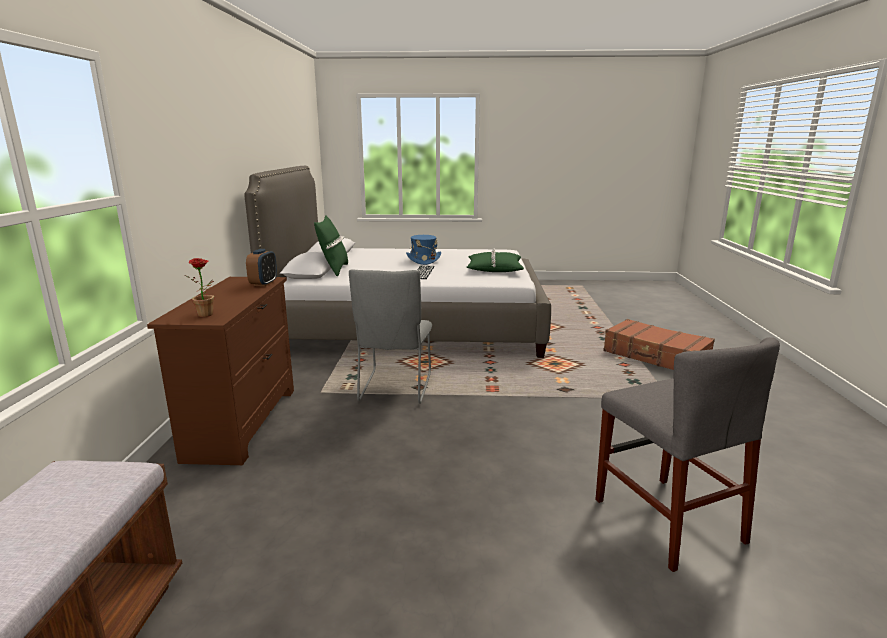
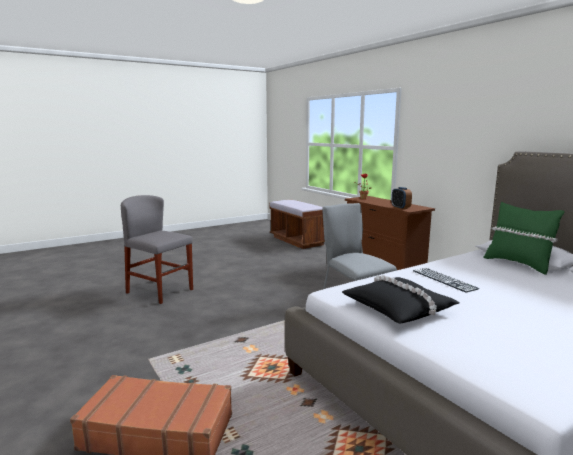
camera: 145 degrees right, 5 degrees down
blue hat [406,235,441,265] -> none
green pillow [467,248,524,272] -> black pillow [342,275,459,324]

